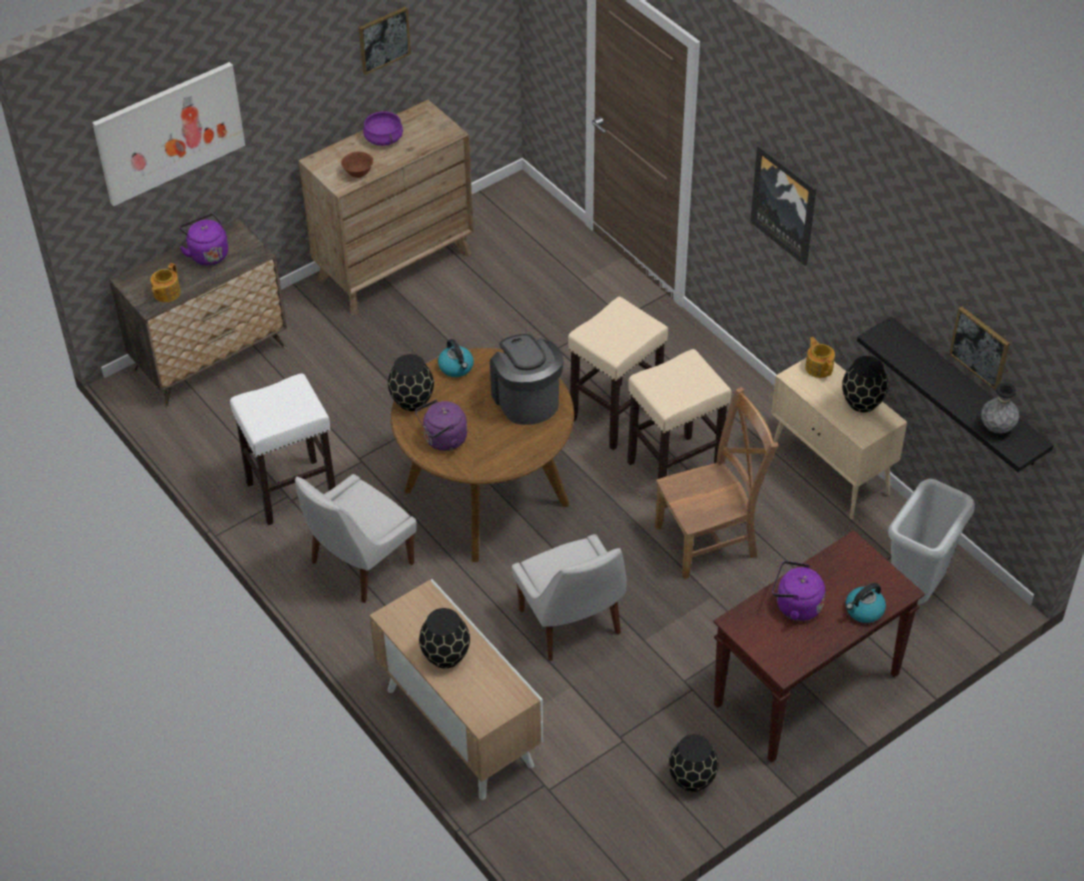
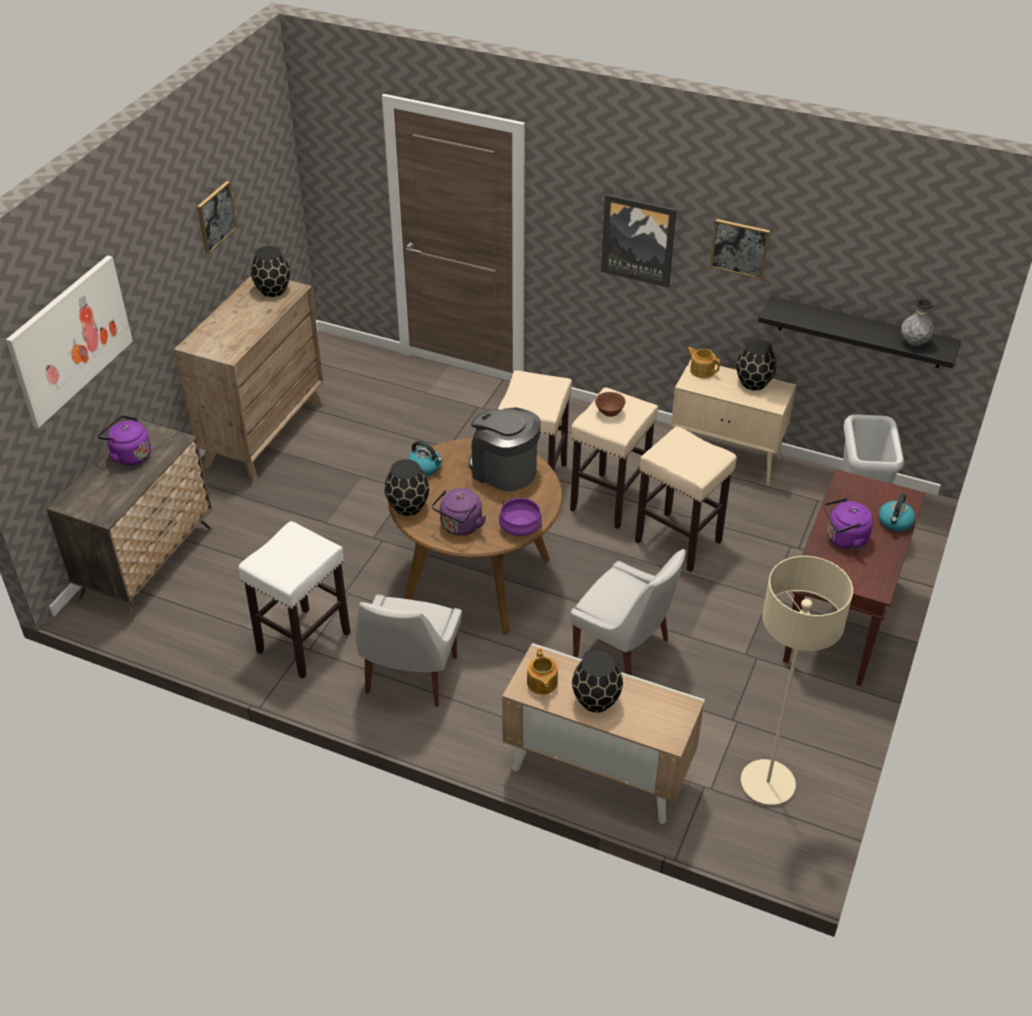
camera: 30 degrees left, 5 degrees down
teapot [150,263,181,302] -> teapot moved to [527,648,558,695]
brown bowl [341,152,373,178] -> brown bowl moved to [595,392,626,417]
purple cooking pot [363,111,403,146] -> purple cooking pot moved to [499,498,542,536]
brown chair [655,387,778,579] -> beige stool [635,426,737,572]
black vase [669,734,719,792] -> black vase moved to [251,246,290,297]
picture [949,307,1010,391] -> picture moved to [710,219,770,280]
none -> beige floor lamp [741,556,853,805]

